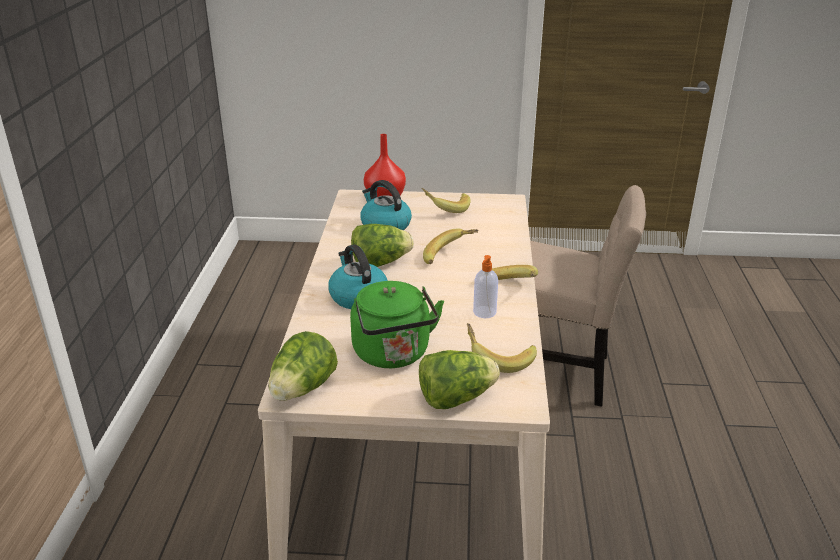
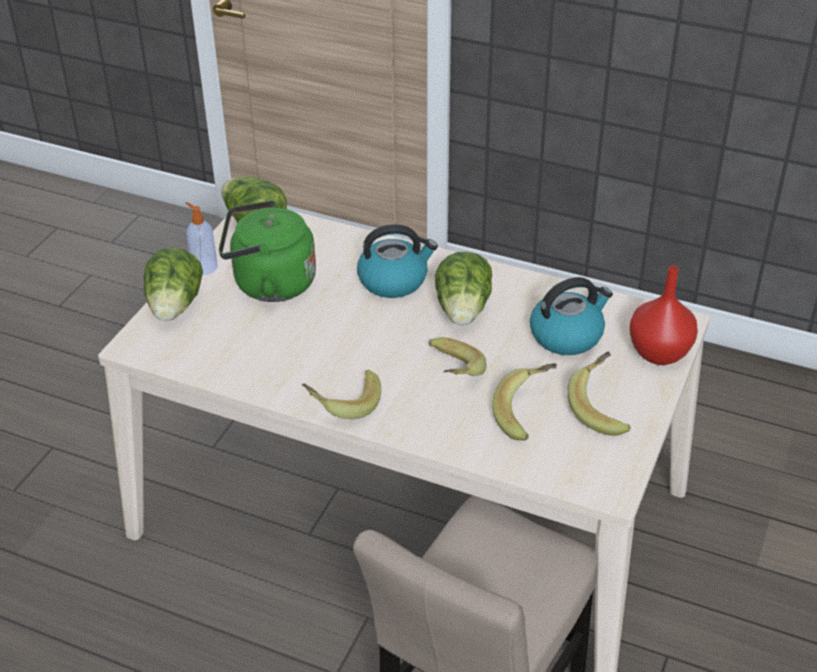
camera: 110 degrees right, 10 degrees up
banana [467,323,537,373] -> banana moved to [492,363,557,440]
soap dispenser [473,255,498,318] -> soap dispenser moved to [185,202,218,275]

